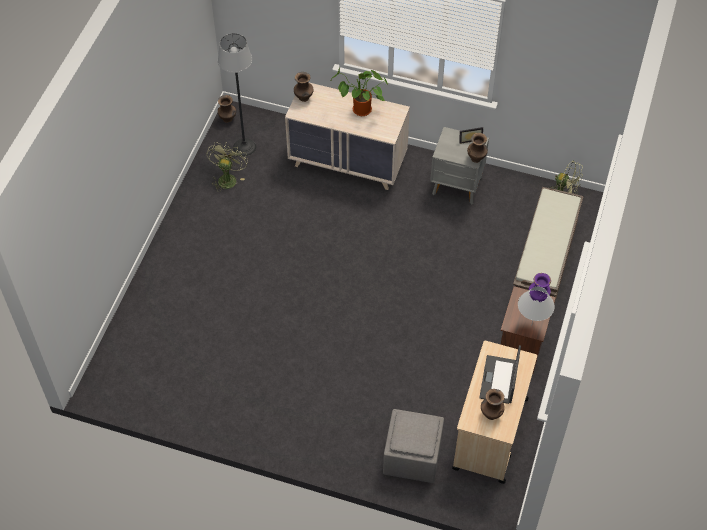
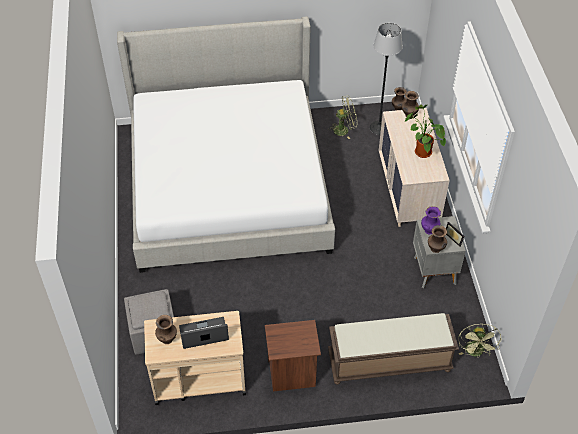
camera: 65 degrees right, 5 degrees down
white table lamp [518,287,555,326] -> none
purple vase [528,273,551,302] -> purple vase moved to [421,206,441,234]
none -> bed [117,17,335,273]

